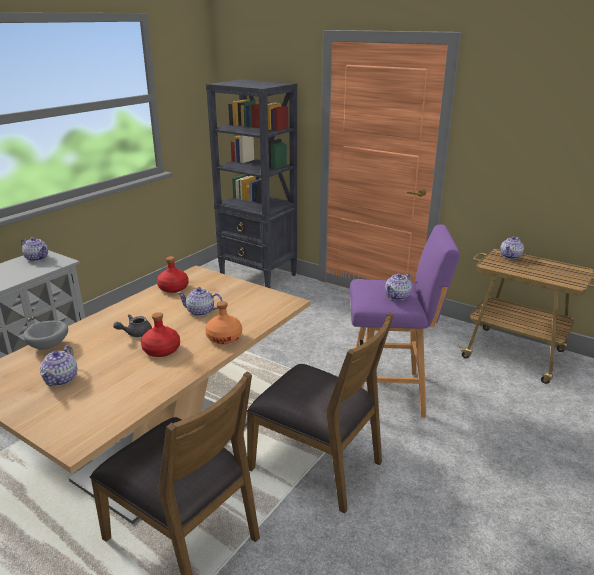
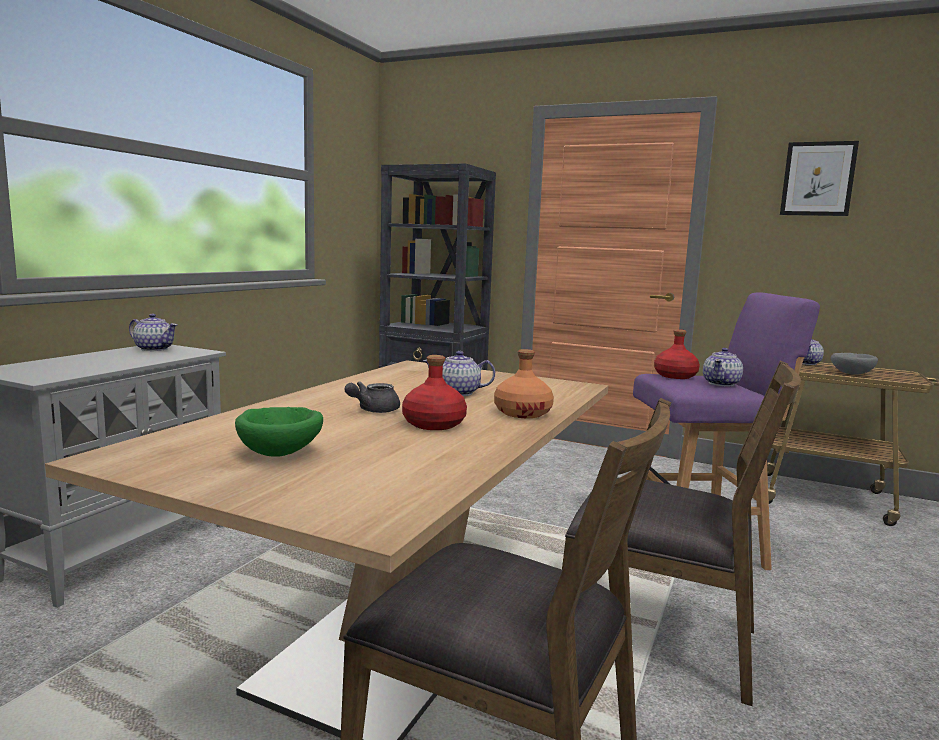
camera: 10 degrees left, 15 degrees down
grey bowl [23,320,68,350] -> grey bowl moved to [831,353,878,375]
teapot [40,345,77,386] -> green bowl [235,407,323,457]
red bottle [157,256,189,293] -> red bottle moved to [654,329,700,379]
none -> picture [780,141,859,216]

